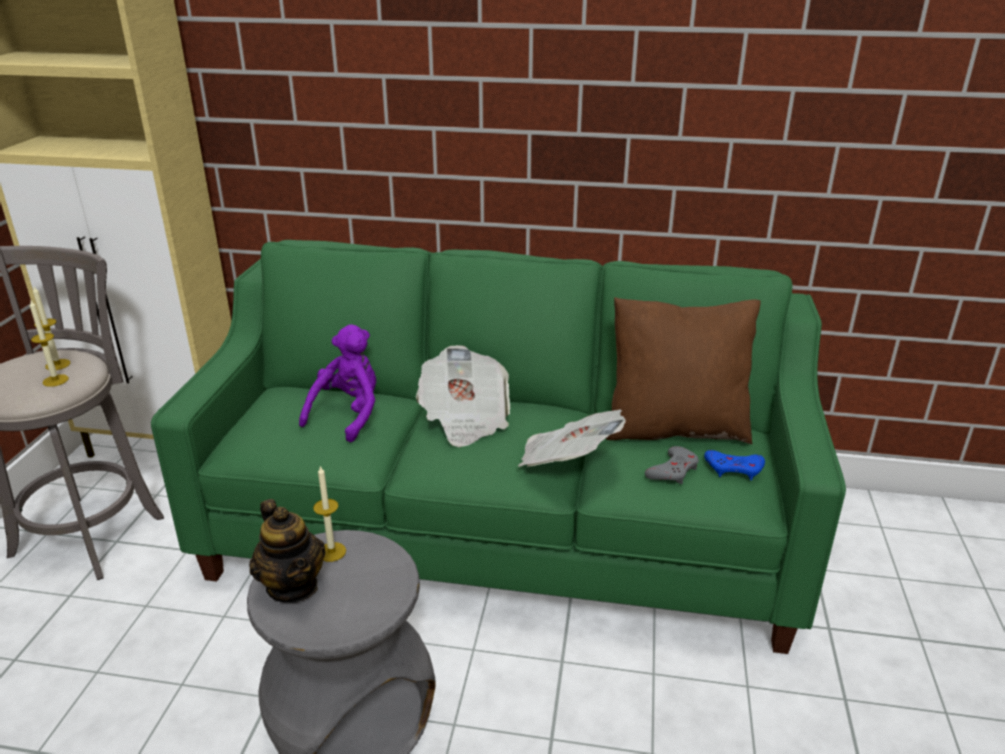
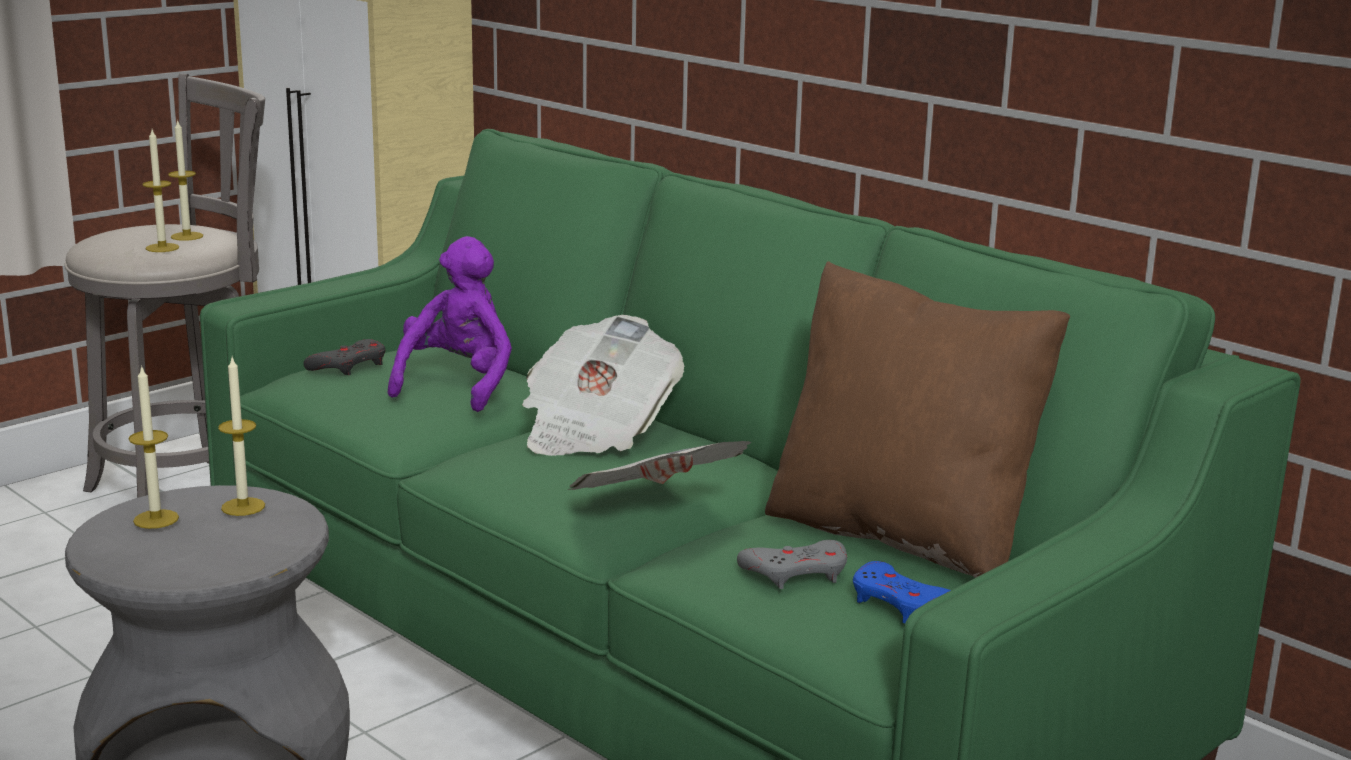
camera: 35 degrees right, 10 degrees down
teapot [249,499,326,603] -> candle [129,365,179,529]
purple plush toy [299,324,376,442] -> purple plush toy turned 45 degrees counterclockwise [388,236,512,412]
none -> grey game controller [304,339,385,375]

